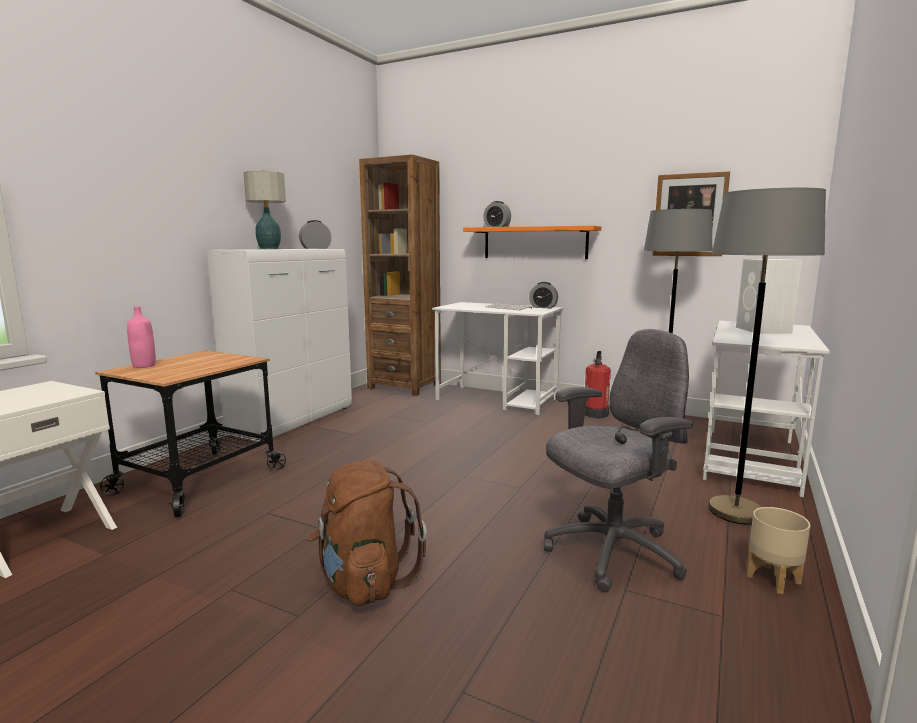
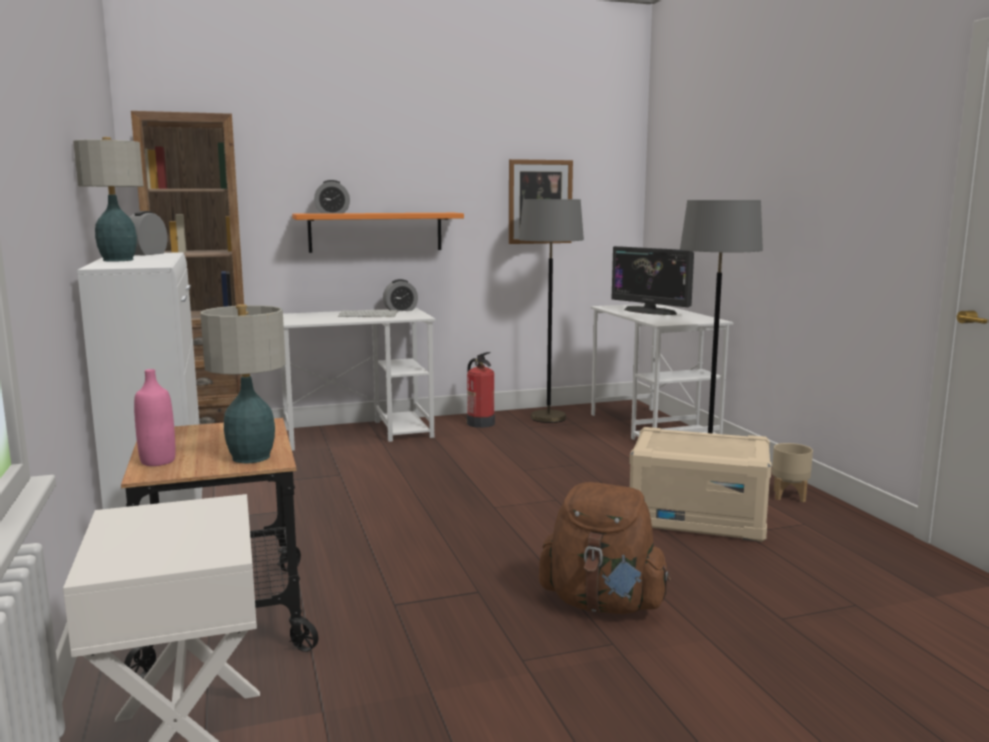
camera: 45 degrees left, 0 degrees up
grey office chair [544,329,693,592] -> beige storage box [629,427,772,542]
white speaker [736,259,802,334] -> monitor [611,246,694,315]
none -> table lamp [200,304,286,463]

